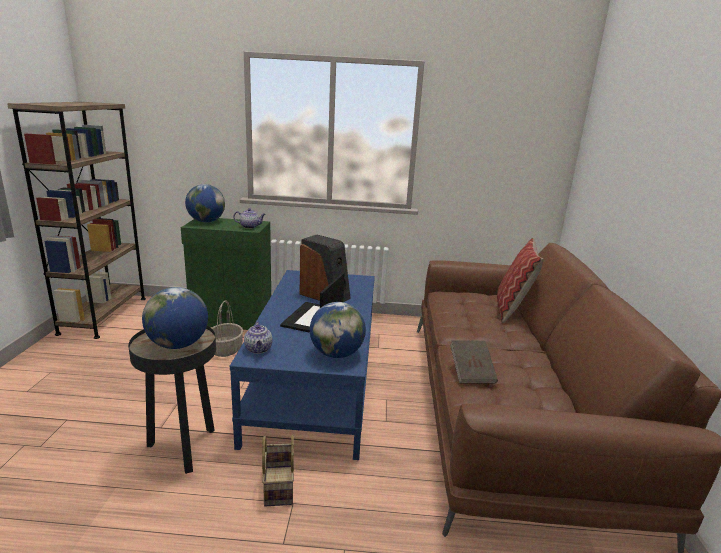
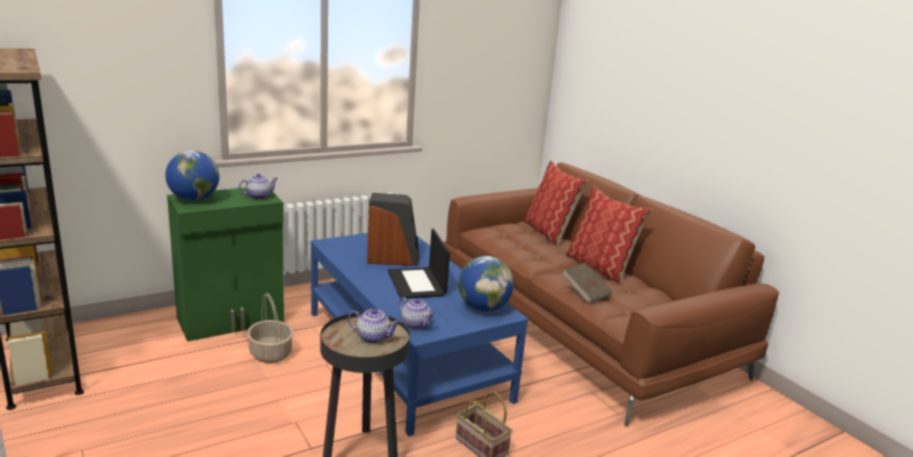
camera: 35 degrees left, 0 degrees up
globe [142,287,208,349] -> teapot [348,309,400,343]
none -> pillow [565,186,652,284]

